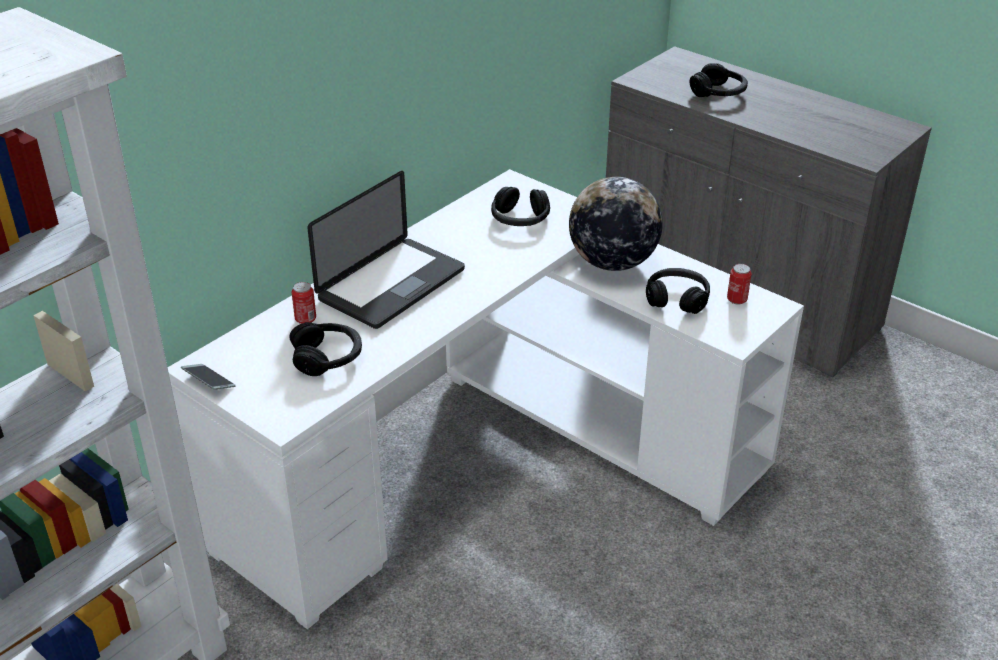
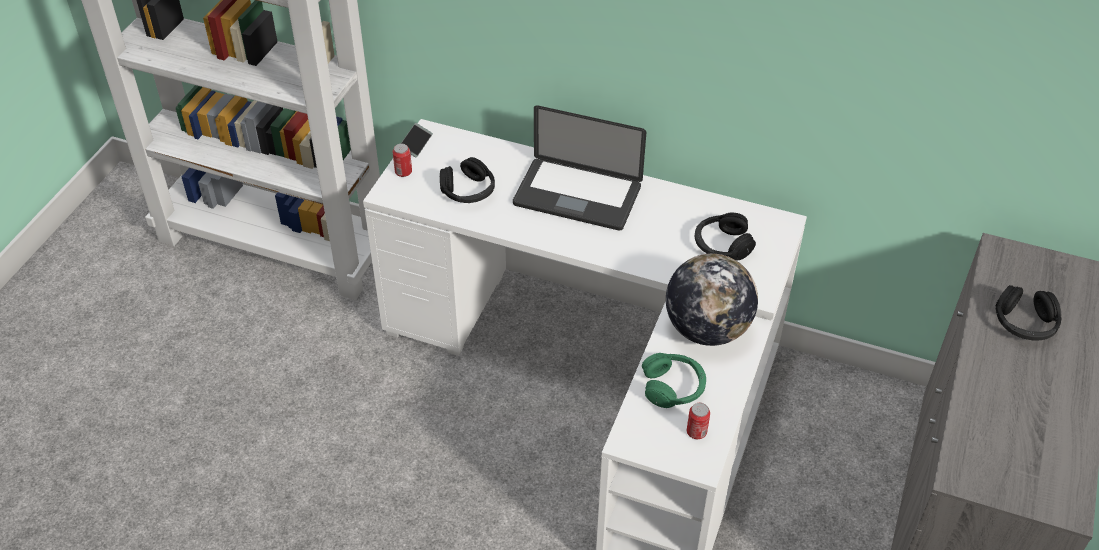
camera: 70 degrees right, 10 degrees up
can [292,282,316,324] -> can moved to [393,144,412,177]
black headphones [646,268,710,314] -> green headphones [642,353,706,408]

